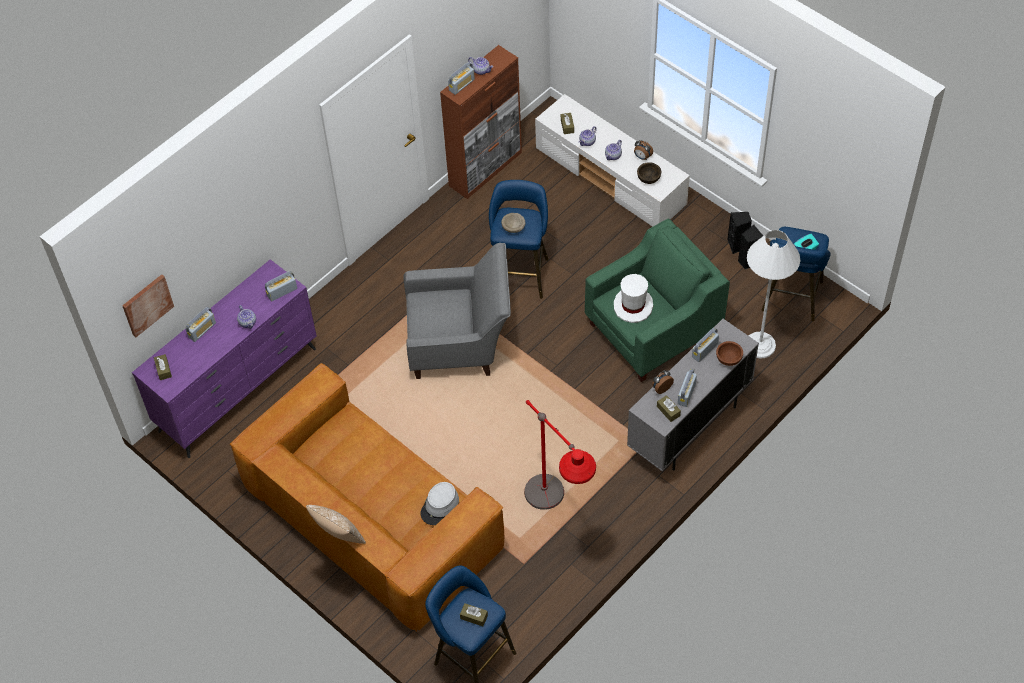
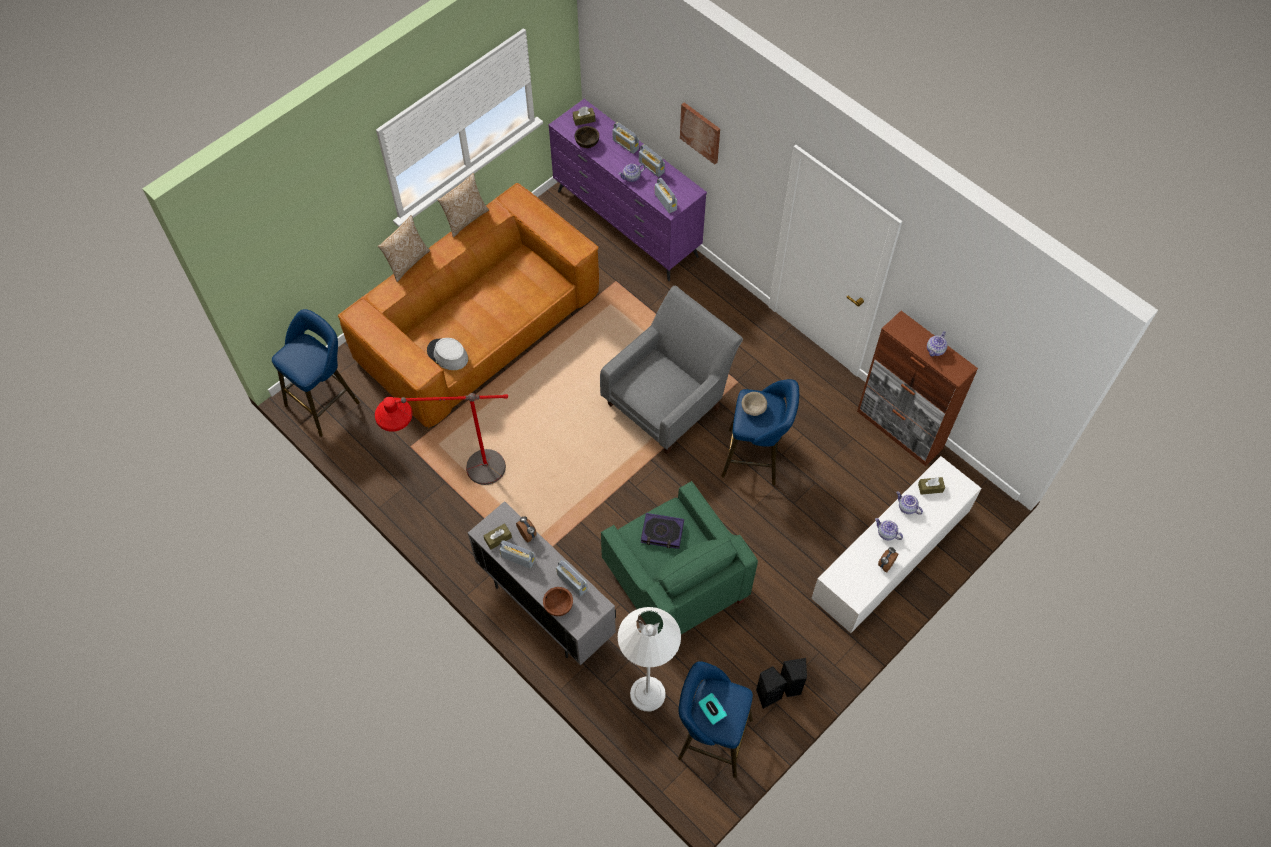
camera: 90 degrees right, 5 degrees up
picture [122,274,174,337] -> picture moved to [680,102,720,165]
grey armchair [403,243,511,379] -> grey armchair turned 135 degrees counterclockwise [600,286,743,454]
radio [448,62,475,95] -> radio moved to [639,144,665,177]
brown tissue box [460,603,488,626] -> none
white hat [614,274,653,323] -> book [641,513,684,549]
brown bowl [637,162,661,184] -> brown bowl moved to [575,126,599,148]
none -> pillow [438,173,489,237]

